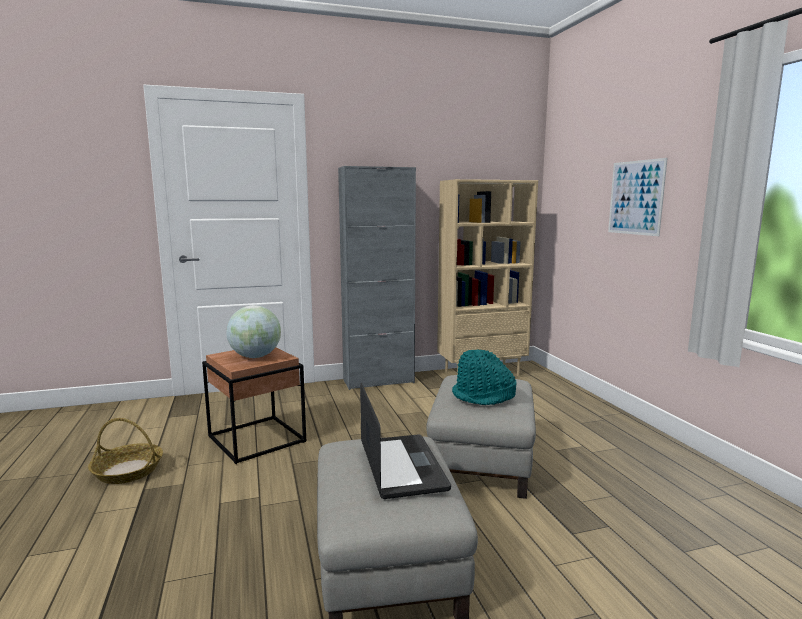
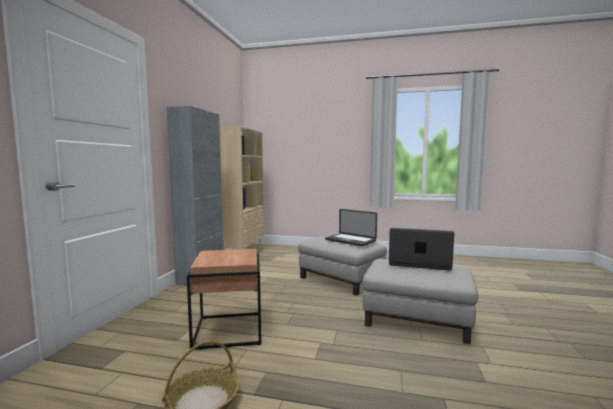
camera: 60 degrees left, 5 degrees down
globe [226,305,281,358] -> none
turquoise hat [452,350,517,405] -> laptop [325,209,377,246]
picture [608,158,667,236] -> none

